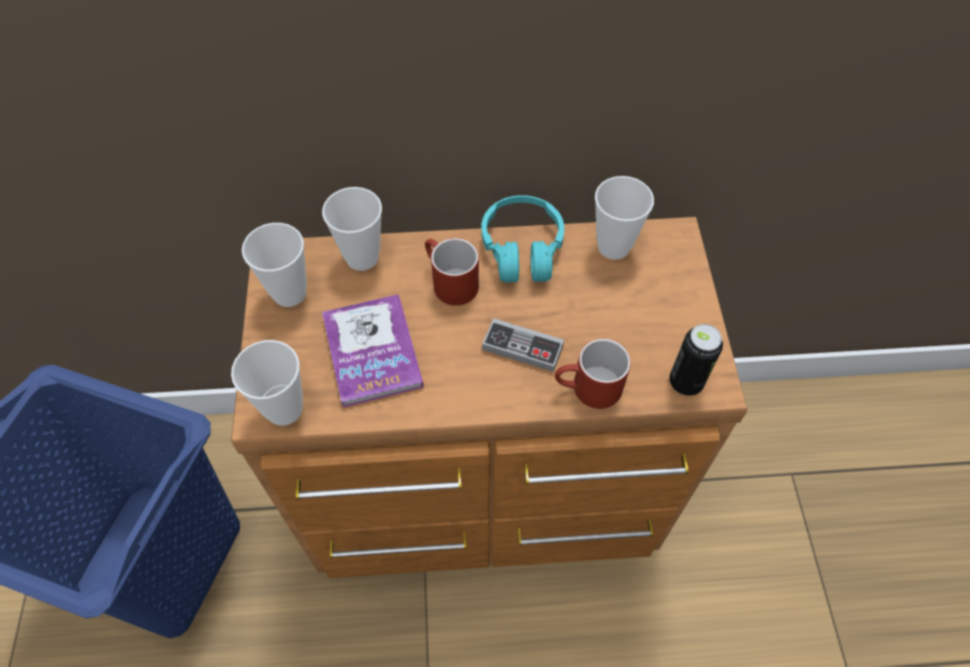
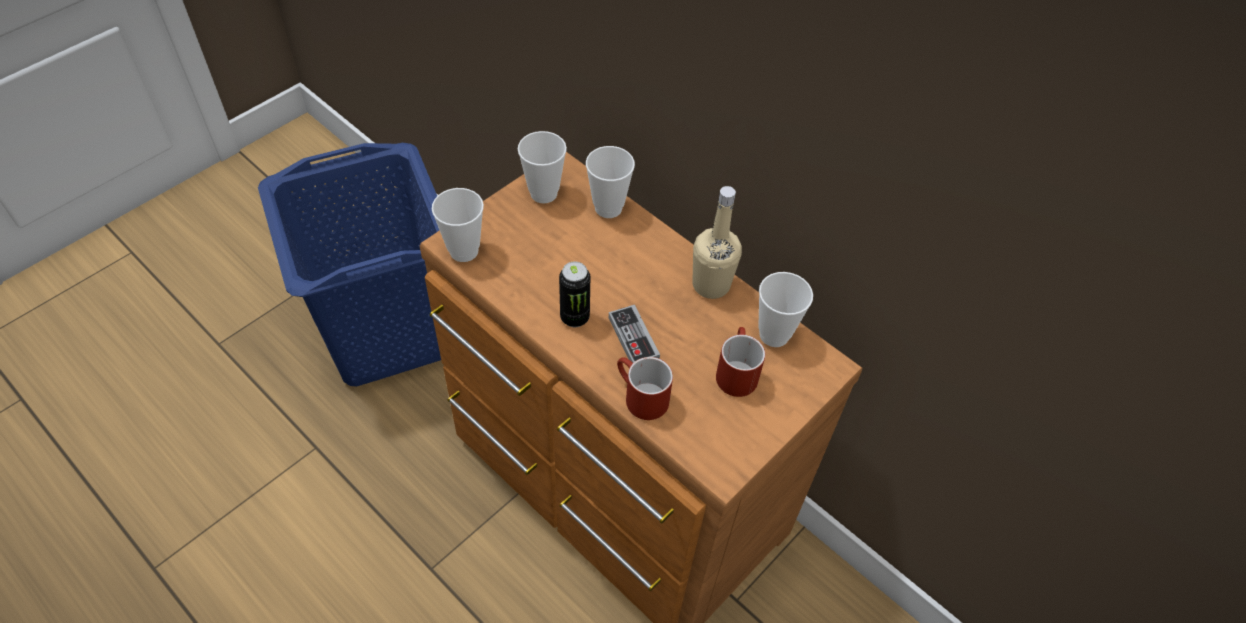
camera: 45 degrees right, 5 degrees down
book [322,294,424,408] -> none
red mug [425,238,479,306] -> red mug moved to [716,327,765,397]
turquoise headphones [481,195,564,283] -> beige bottle [692,186,742,299]
can [669,324,723,396] -> can moved to [559,262,590,327]

